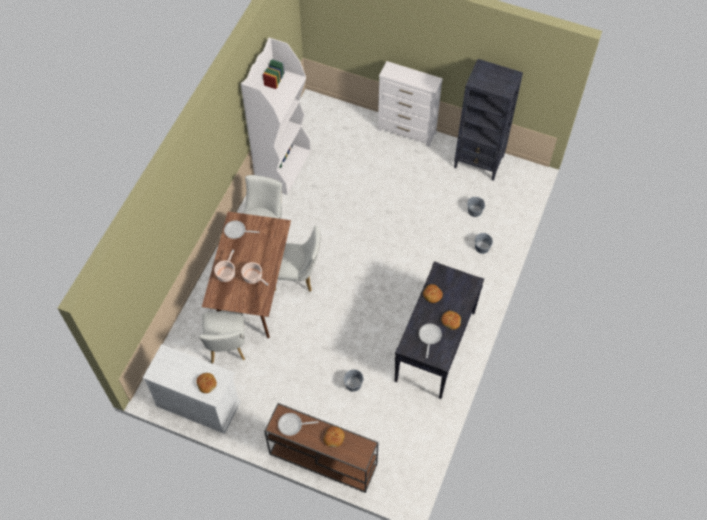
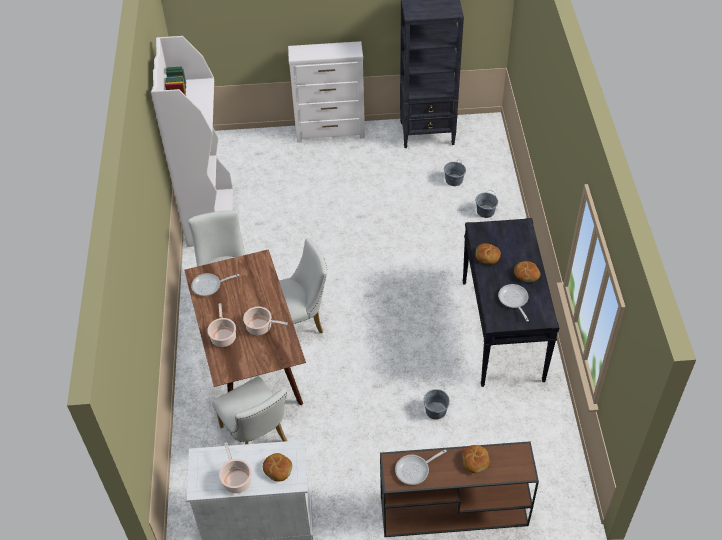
camera: 25 degrees left, 10 degrees down
none -> cooking pot [219,442,252,493]

